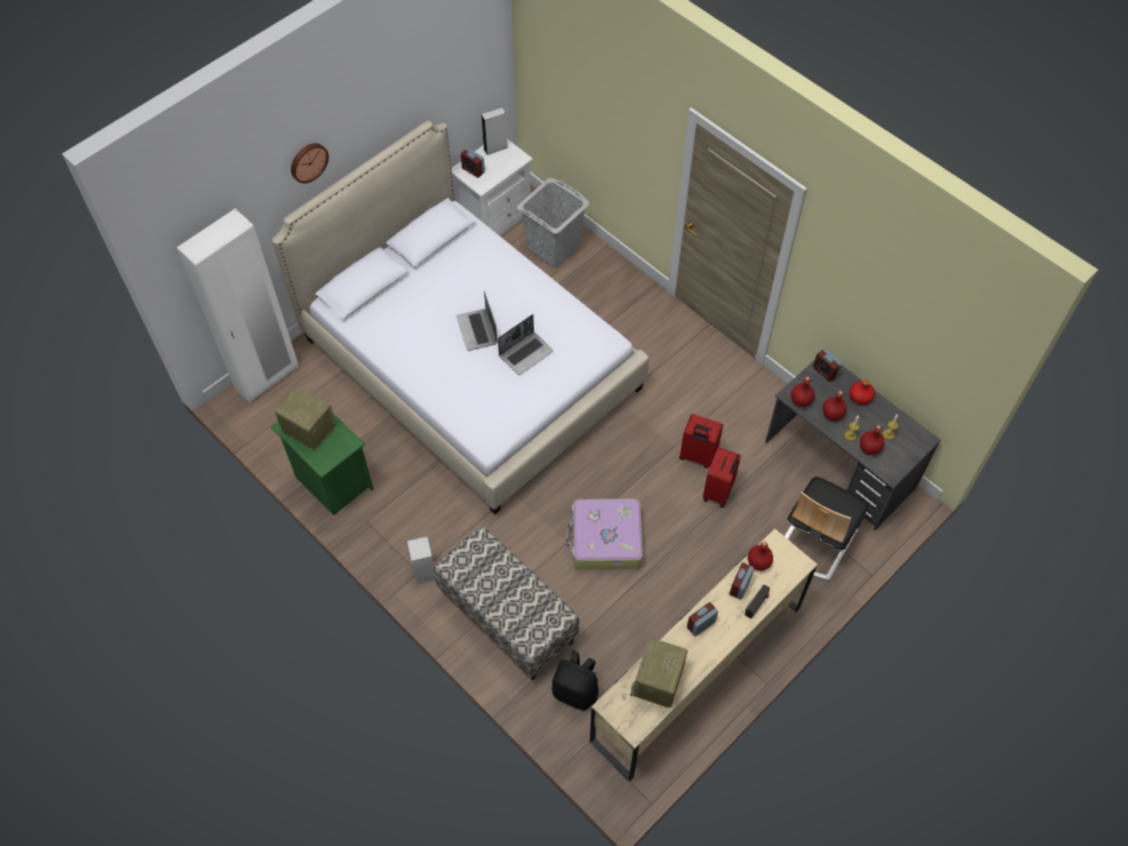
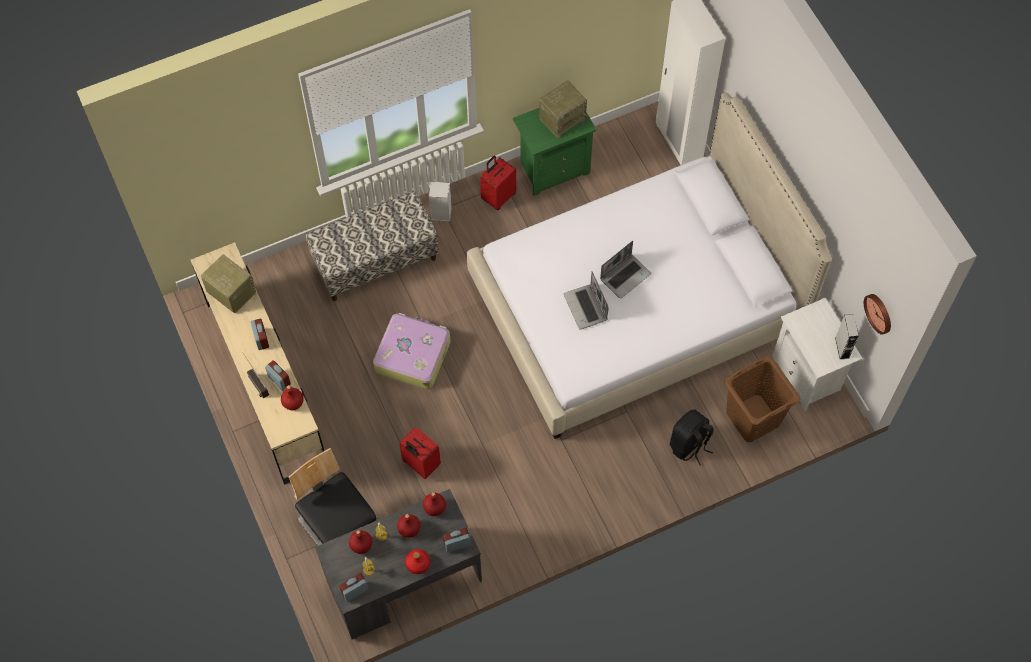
camera: 110 degrees right, 5 degrees up
wall clock [291,143,329,183] -> wall clock moved to [864,294,891,335]
laptop [456,291,497,351] -> laptop turned 135 degrees clockwise [600,241,651,299]
alarm clock [461,148,485,178] -> alarm clock moved to [339,573,368,602]
grey laundry basket [517,178,590,267] -> brown laundry basket [724,356,800,442]
black backpack [552,651,599,710] -> black backpack moved to [670,409,713,465]
red suitcase [679,414,723,468] -> red suitcase moved to [480,156,516,210]

